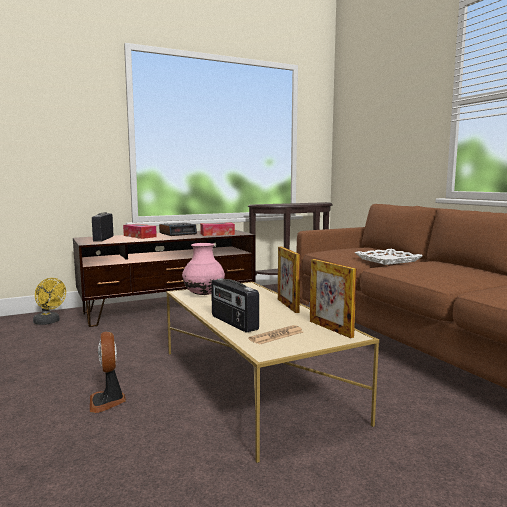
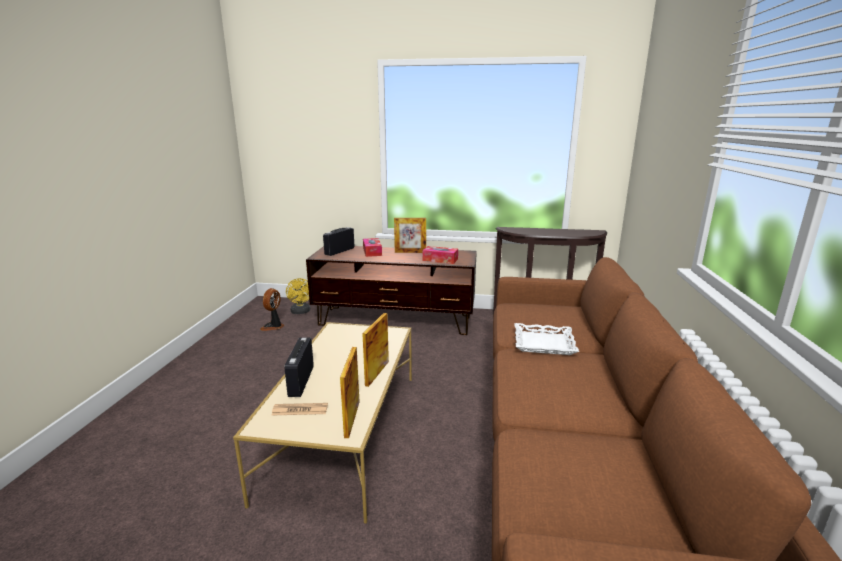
camera: 35 degrees right, 10 degrees up
fan [90,332,126,413] -> fan moved to [260,288,284,331]
alarm clock [159,223,197,236] -> picture frame [394,218,426,253]
pink vase [182,243,225,295] -> none

